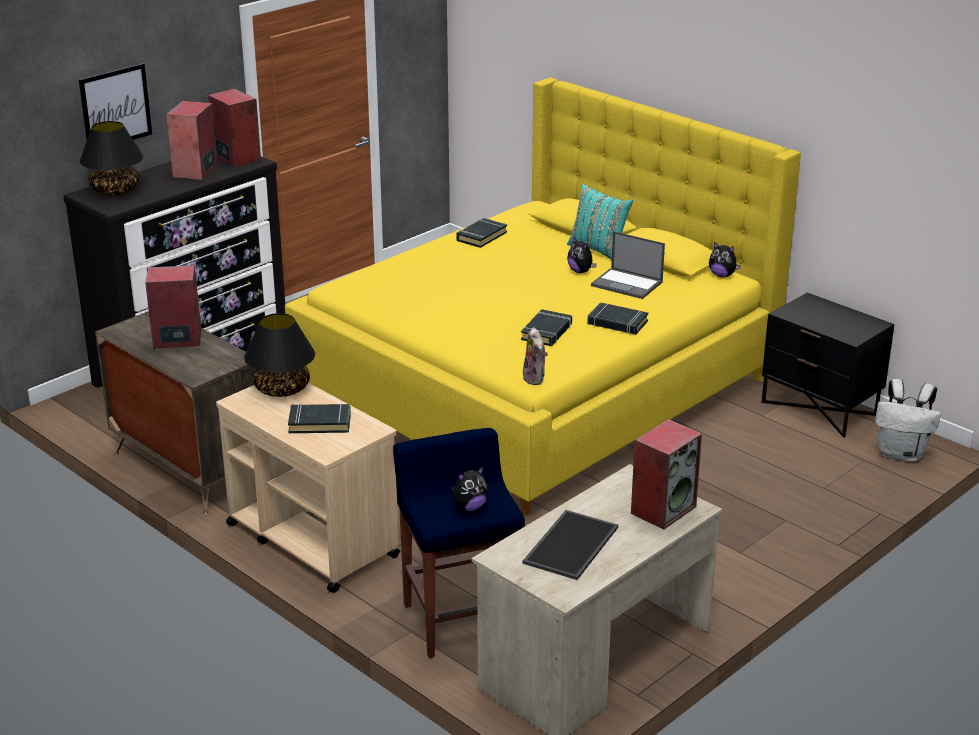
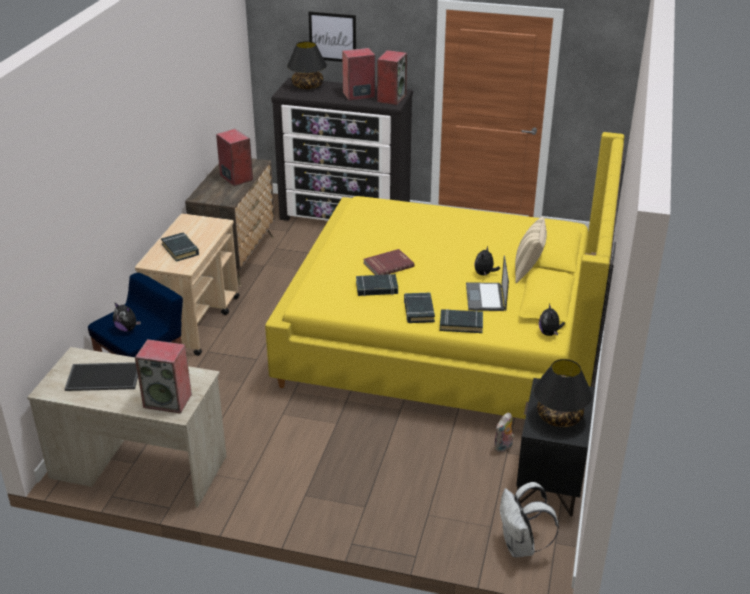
camera: 60 degrees right, 5 degrees up
black table lamp [244,313,315,397] -> black table lamp moved to [534,359,592,427]
black book [456,218,507,248] -> black book moved to [440,309,483,333]
plush toy [523,327,548,385] -> plush toy moved to [494,412,514,452]
turquoise pillow [567,184,633,260] -> beige pillow [515,216,547,284]
none -> red book [363,249,414,275]

